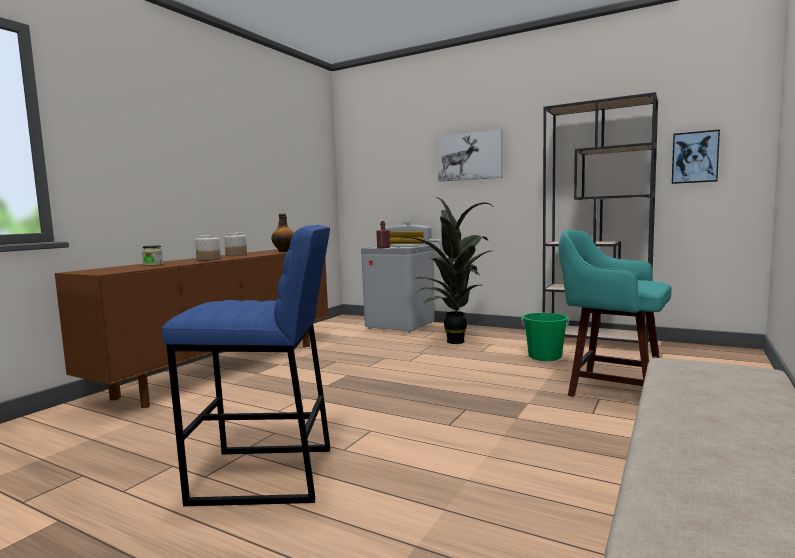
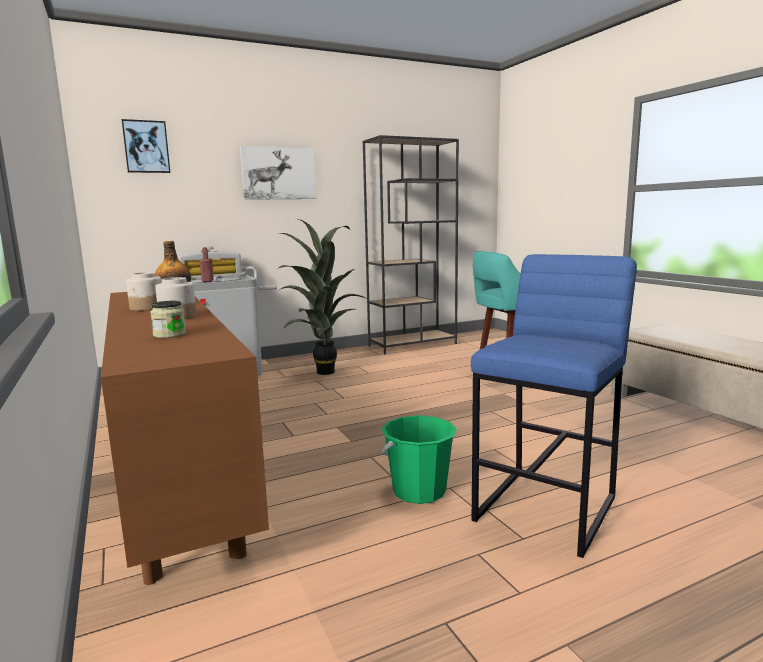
camera: 55 degrees left, 5 degrees up
green bucket [522,313,569,361] -> green bucket moved to [382,415,457,504]
picture [672,129,720,184] -> picture moved to [122,119,170,173]

